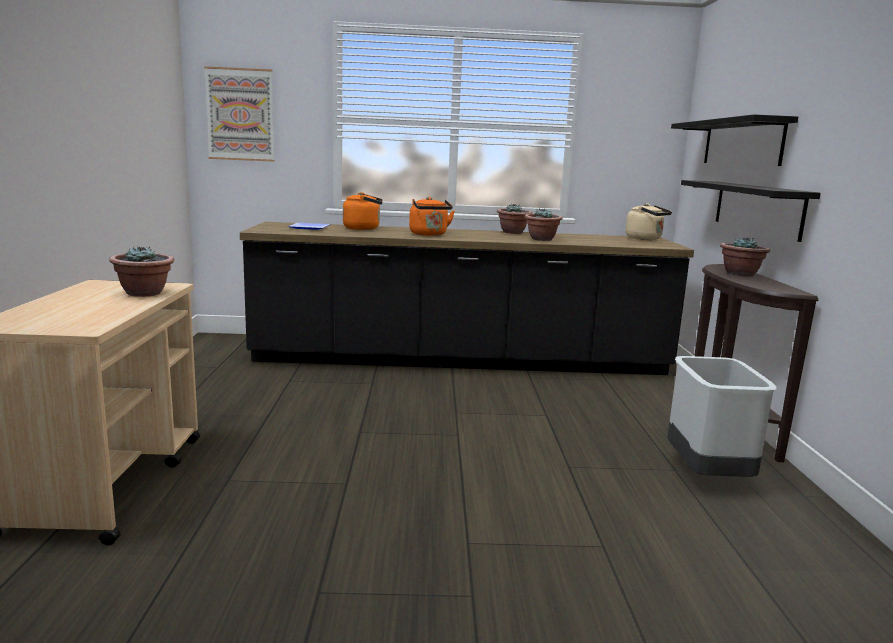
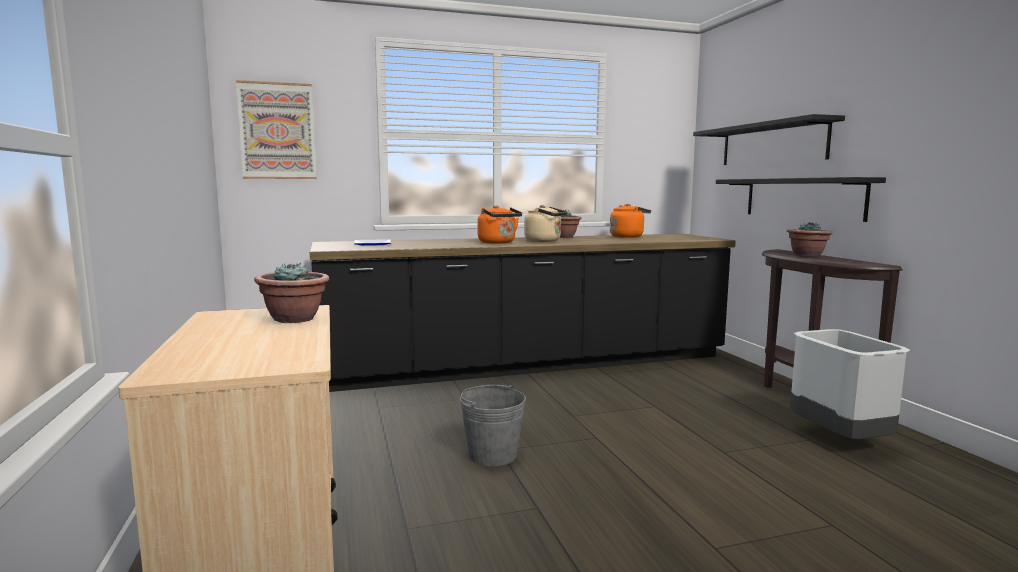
camera: 15 degrees left, 5 degrees down
orange kettle [343,192,383,230] -> orange kettle moved to [610,204,651,238]
potted plant [525,209,563,241] -> none
beige kettle [626,203,672,240] -> beige kettle moved to [524,205,568,242]
none -> grey bucket [460,385,526,466]

